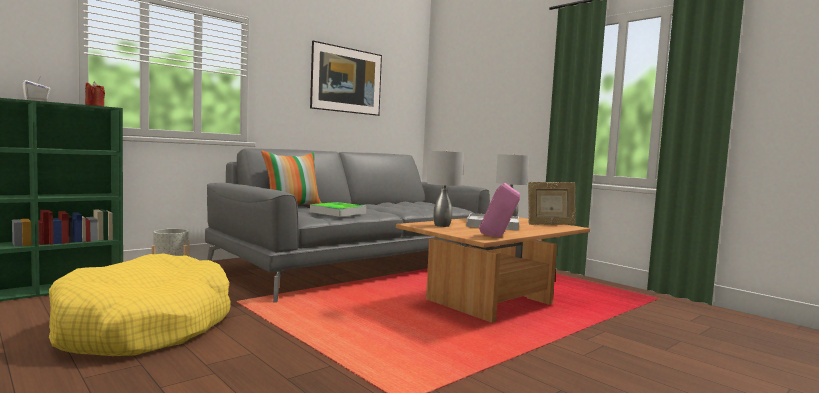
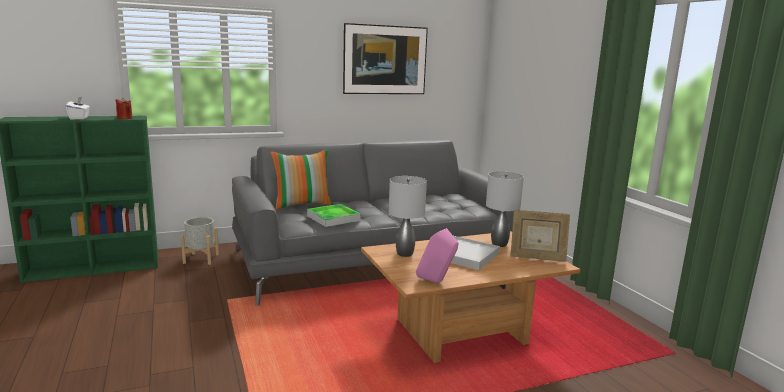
camera: 20 degrees right, 10 degrees up
yellow dog bed [49,253,231,356] -> none

